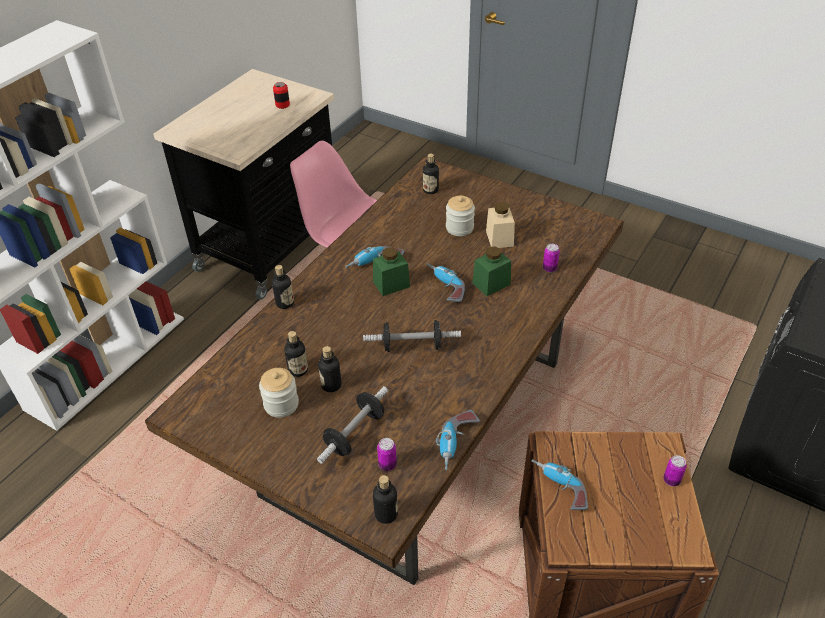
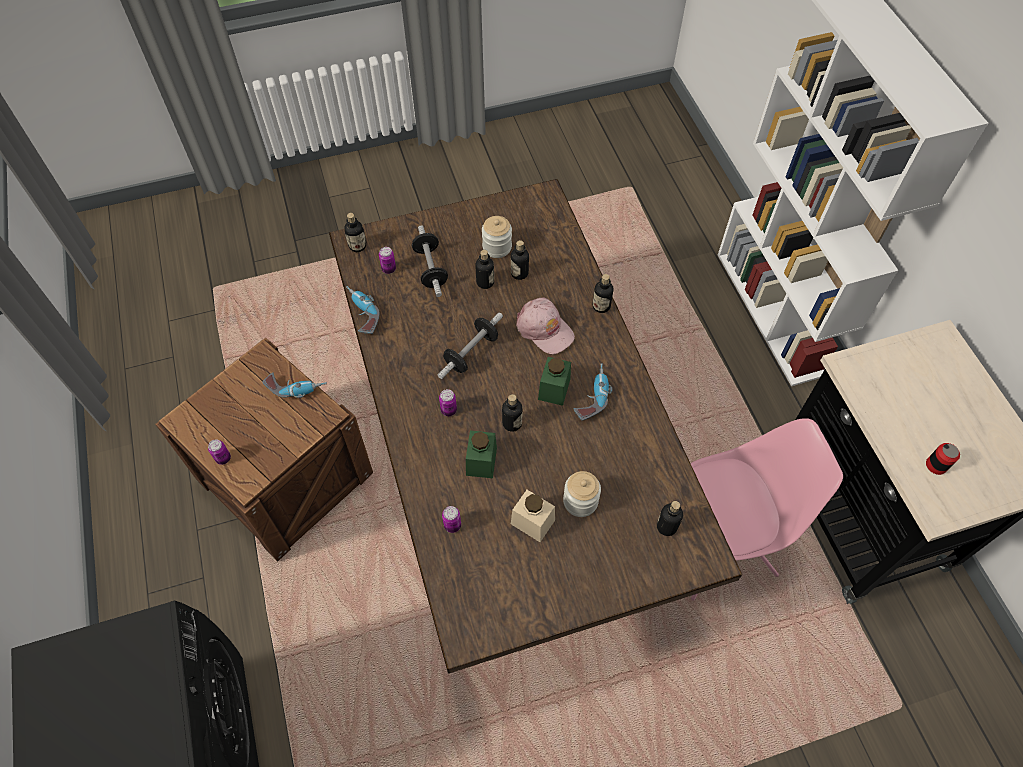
camera: 130 degrees right, 15 degrees up
power drill [427,263,465,302] -> bottle [502,394,523,432]
none -> can [439,389,457,416]
none -> pink cap [516,298,575,354]

